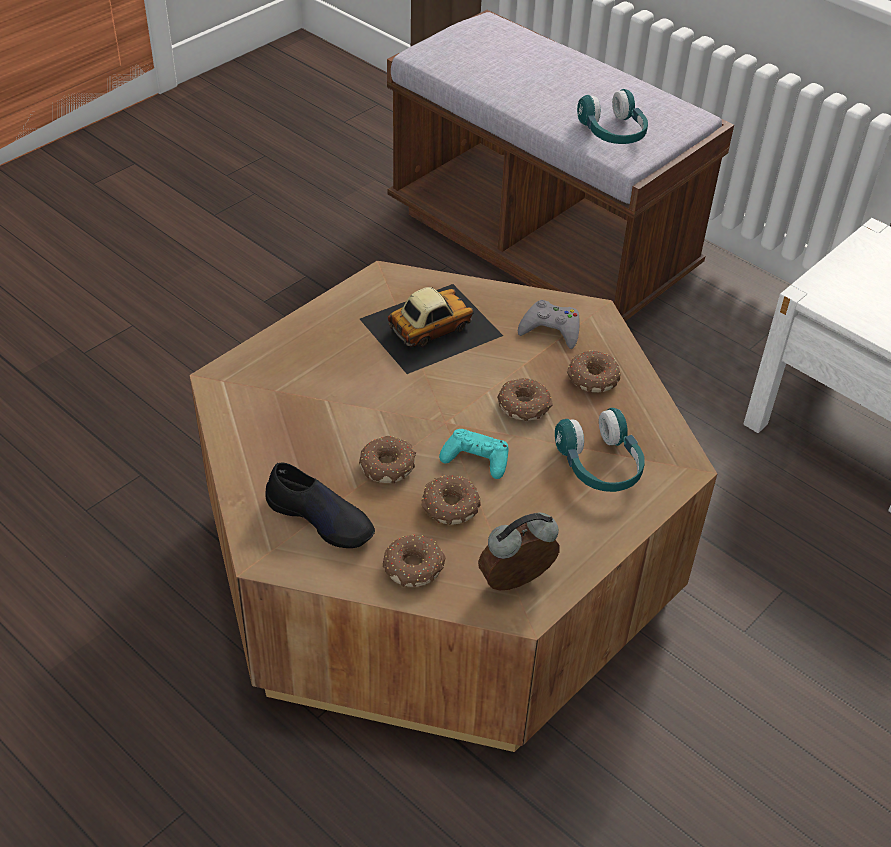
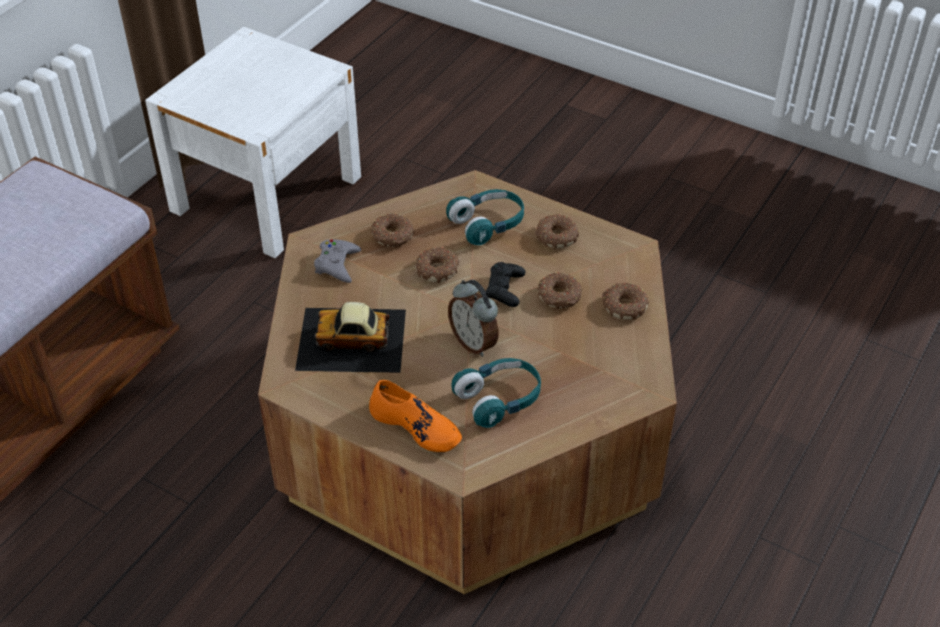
camera: 100 degrees left, 0 degrees up
black shoe [265,463,375,548] -> none
donut [359,436,416,484] -> donut moved to [535,214,579,248]
toy car [360,284,503,374] -> toy car turned 45 degrees counterclockwise [295,302,406,373]
turquoise game controller [439,429,509,479] -> black game controller [486,262,526,307]
alarm clock [478,512,560,590] -> alarm clock moved to [448,280,498,357]
turquoise headphones [577,89,648,144] -> turquoise headphones moved to [451,358,541,428]
none -> orange shoe [369,380,462,452]

